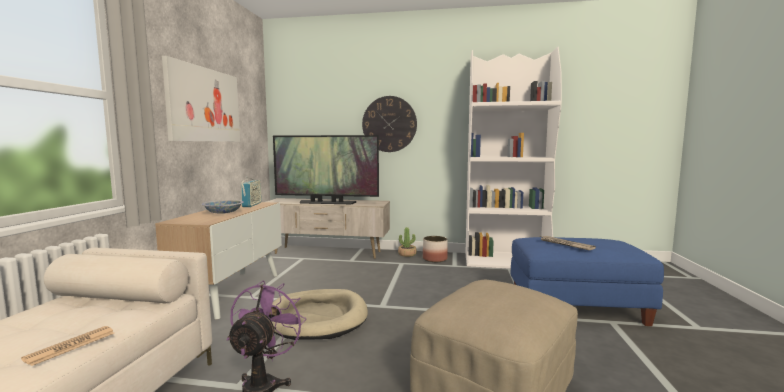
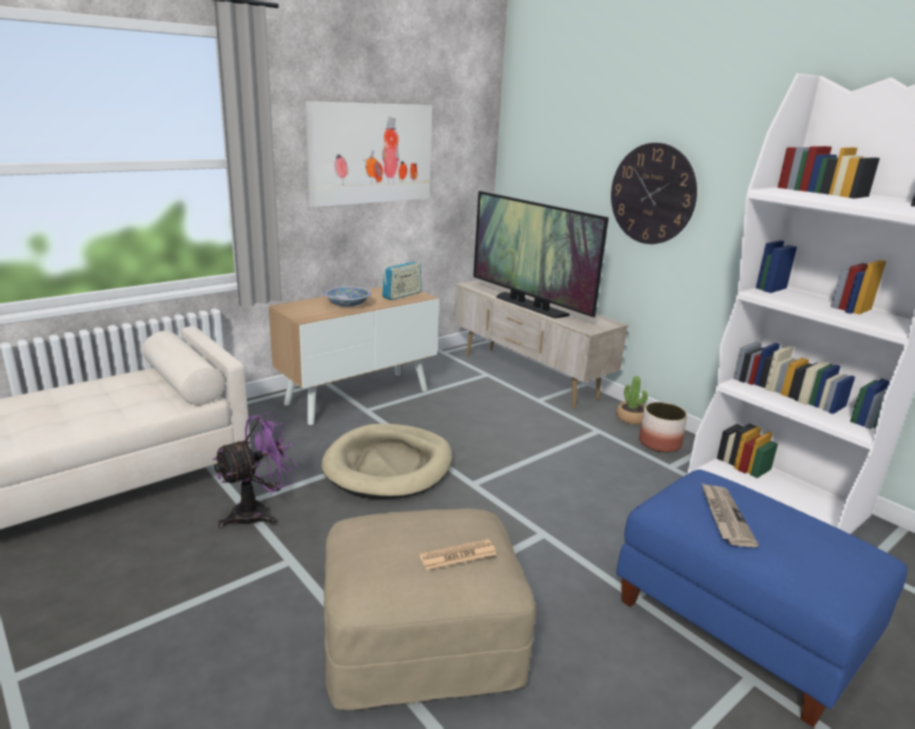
camera: 40 degrees right, 15 degrees up
newspaper [21,326,114,366] -> newspaper moved to [419,539,497,570]

